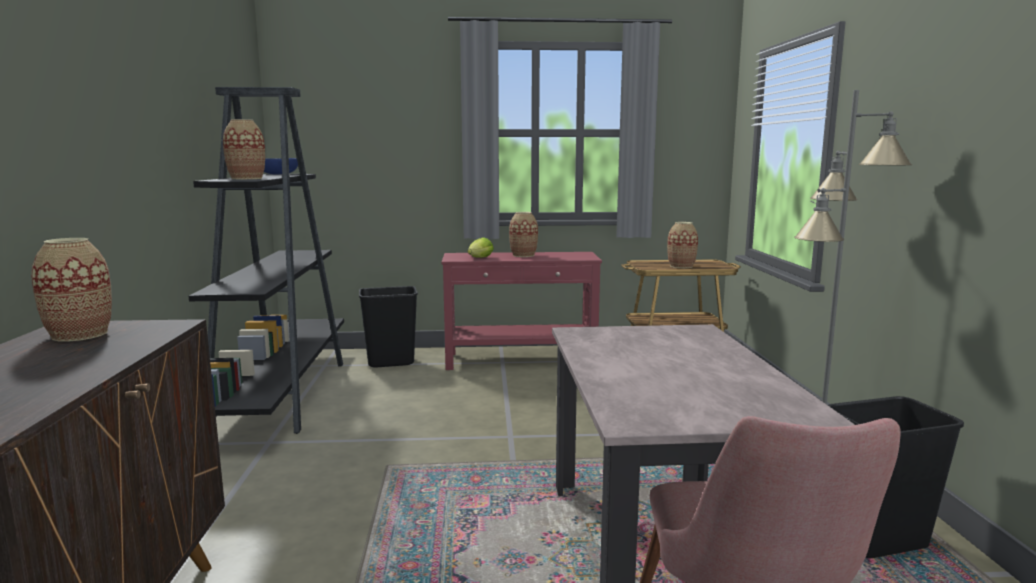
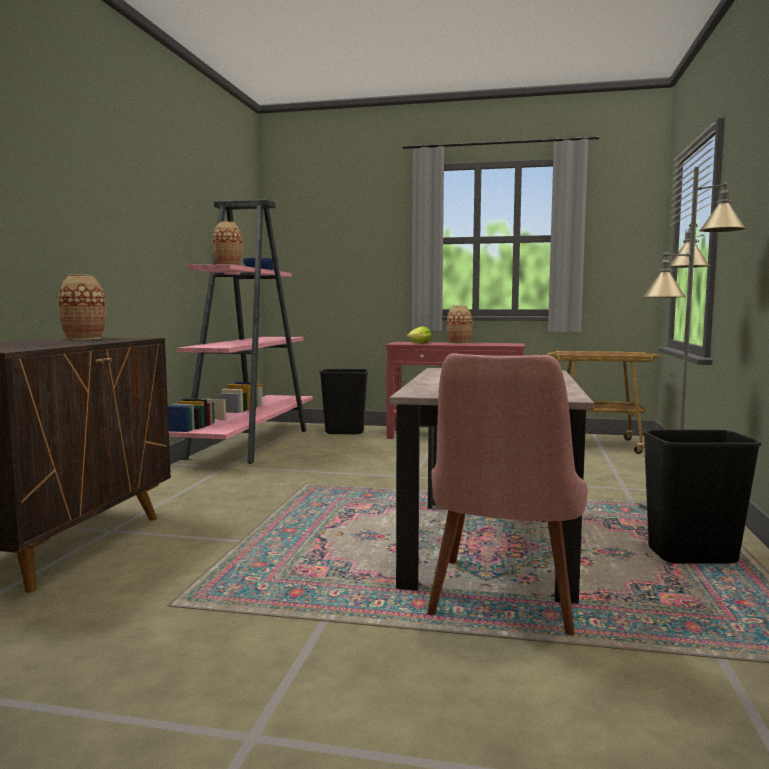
camera: 15 degrees right, 5 degrees down
black bookcase [188,87,344,434] -> pink bookcase [168,200,313,464]
vase [667,222,698,268] -> none

